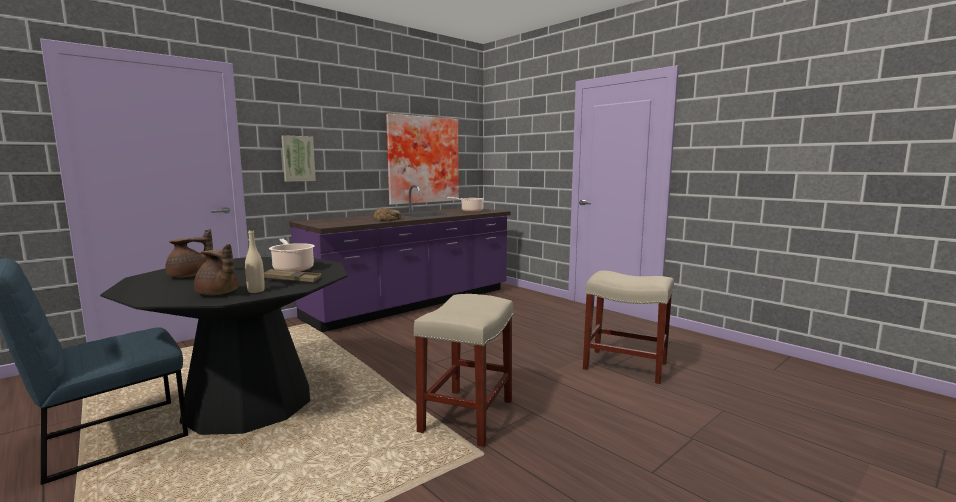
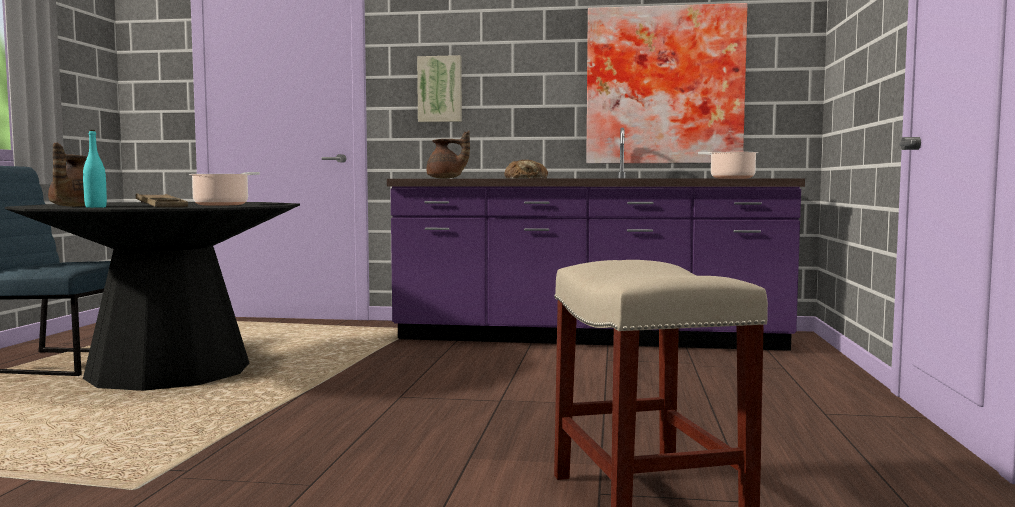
camera: 50 degrees right, 5 degrees down
brown teapot [165,229,213,277] -> brown teapot moved to [427,131,470,178]
beige bottle [245,229,265,293] -> turquoise bottle [83,130,107,208]
beige stool [414,294,514,447] -> none

